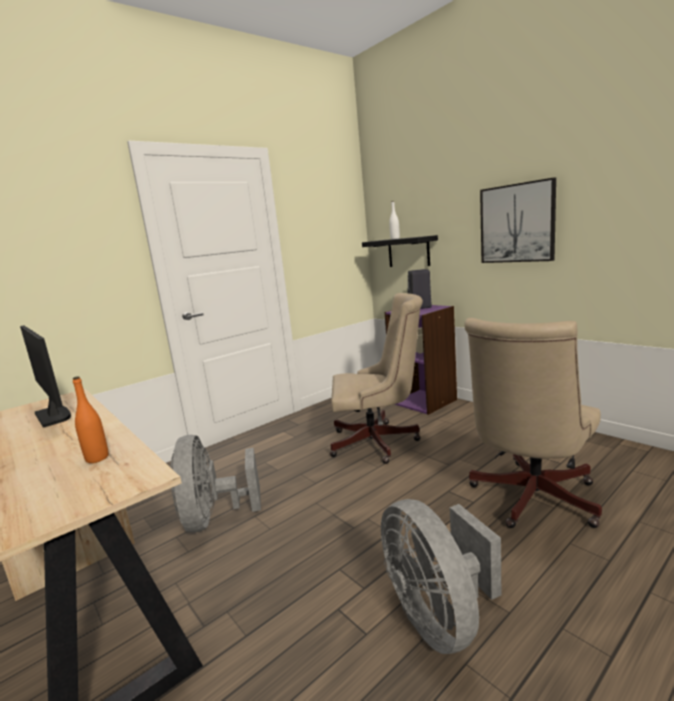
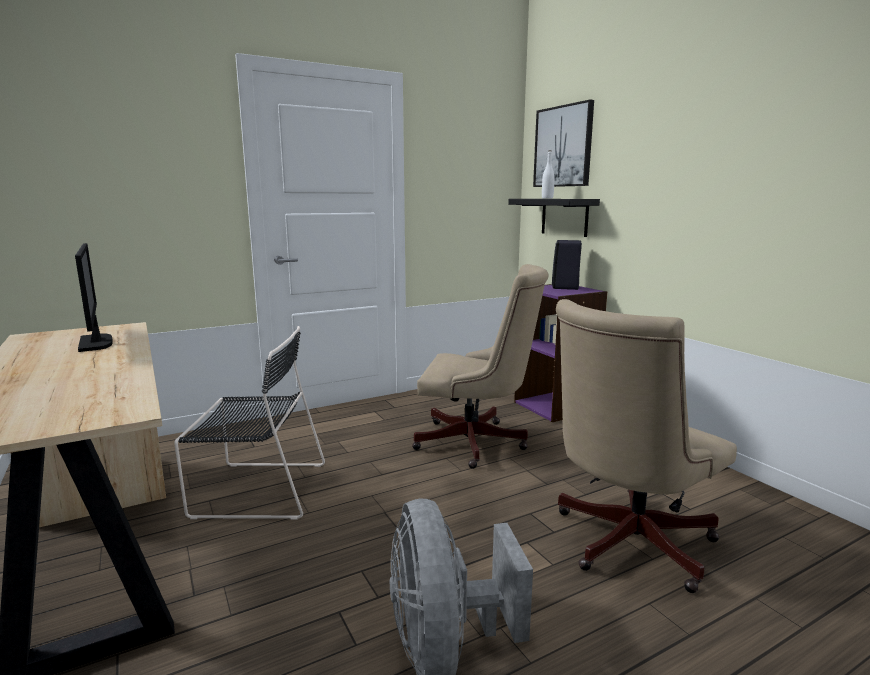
camera: 10 degrees right, 0 degrees up
orange bottle [73,376,109,463] -> none
grey fan [171,435,261,532] -> black chair [174,326,325,520]
picture [480,178,556,263] -> picture moved to [533,99,594,187]

